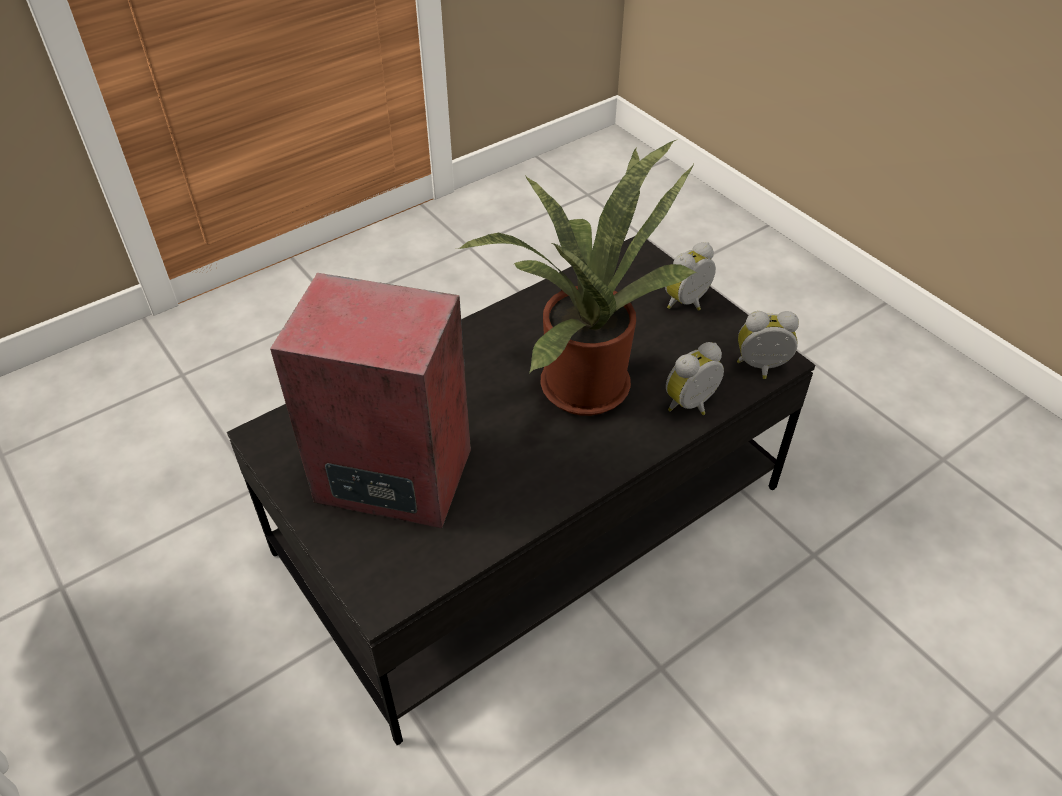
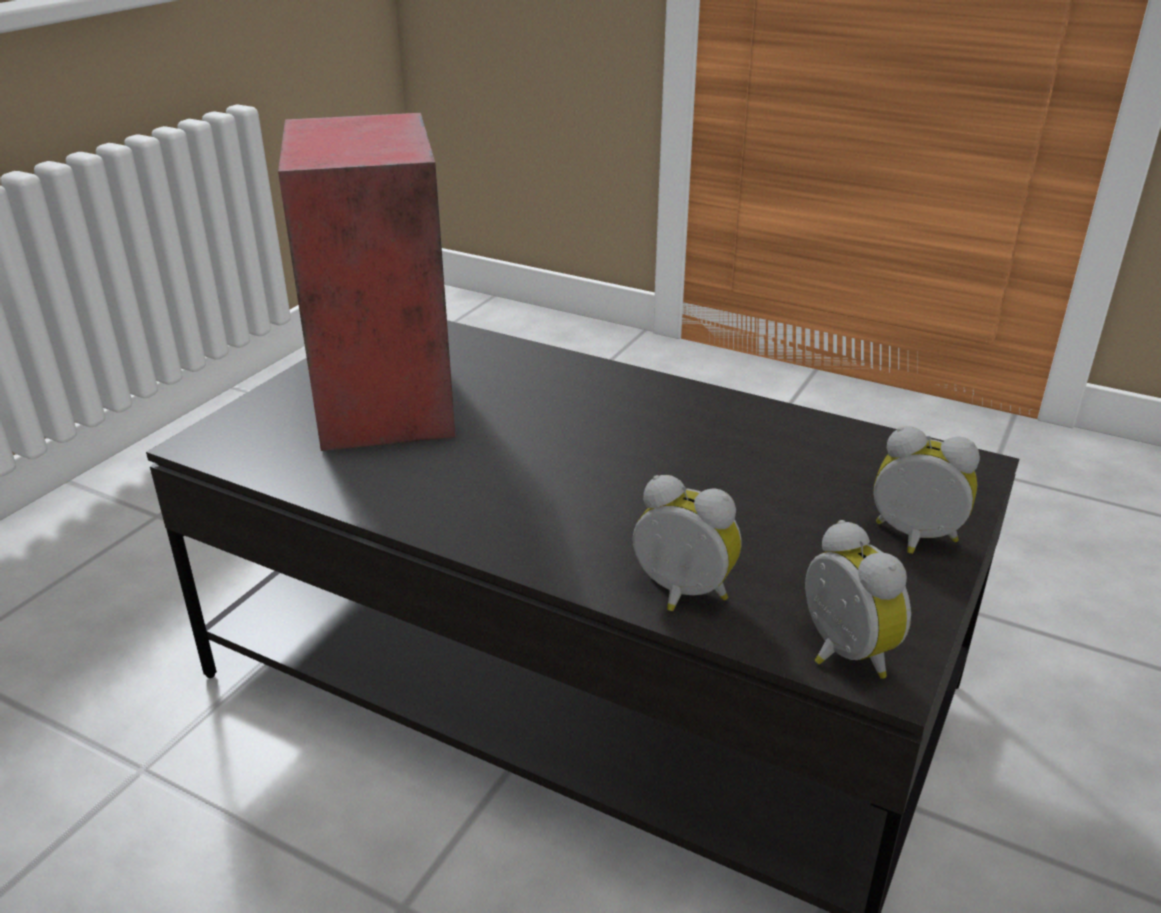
camera: 65 degrees right, 15 degrees down
potted plant [457,139,697,416] -> none

